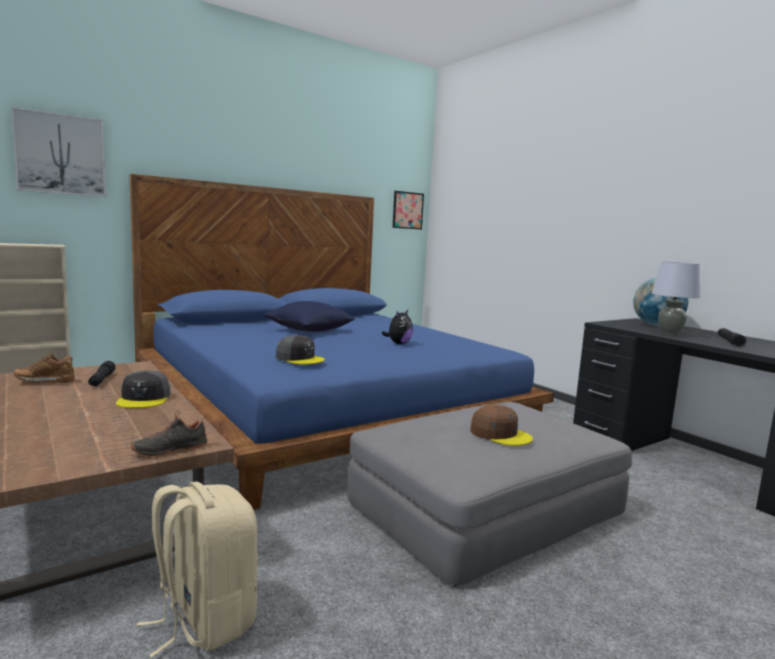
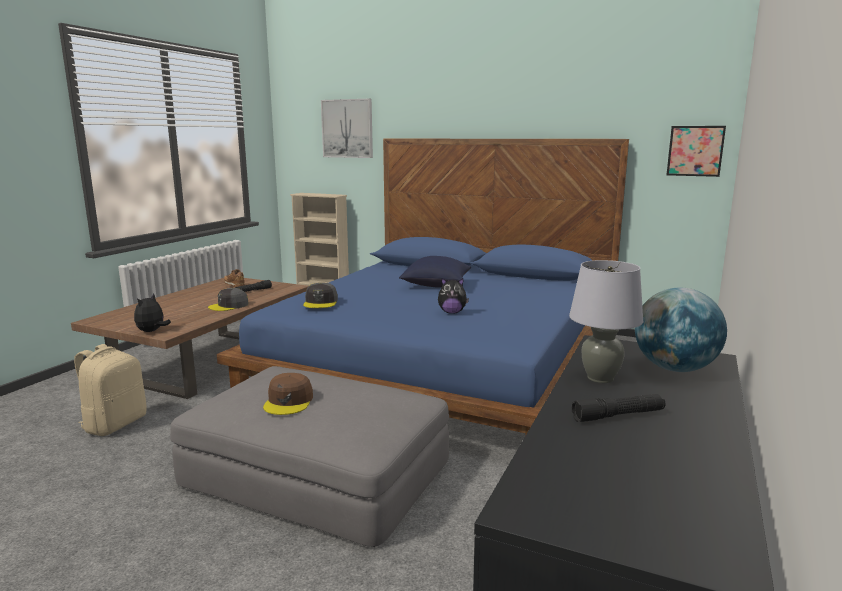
camera: 60 degrees right, 5 degrees up
black shoe [131,410,207,457] -> plush toy [134,293,171,332]

